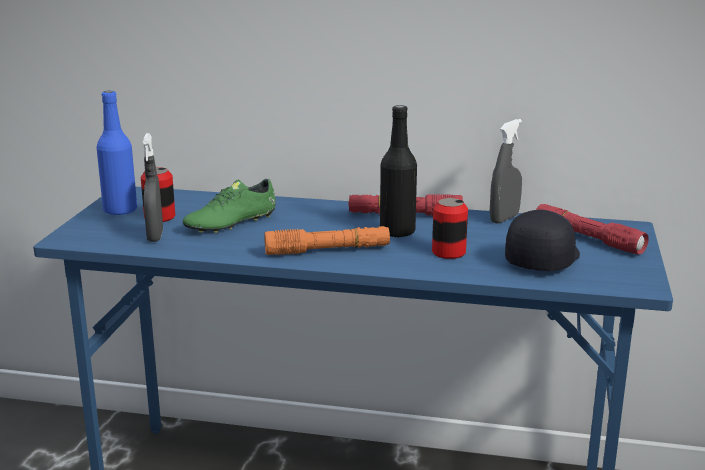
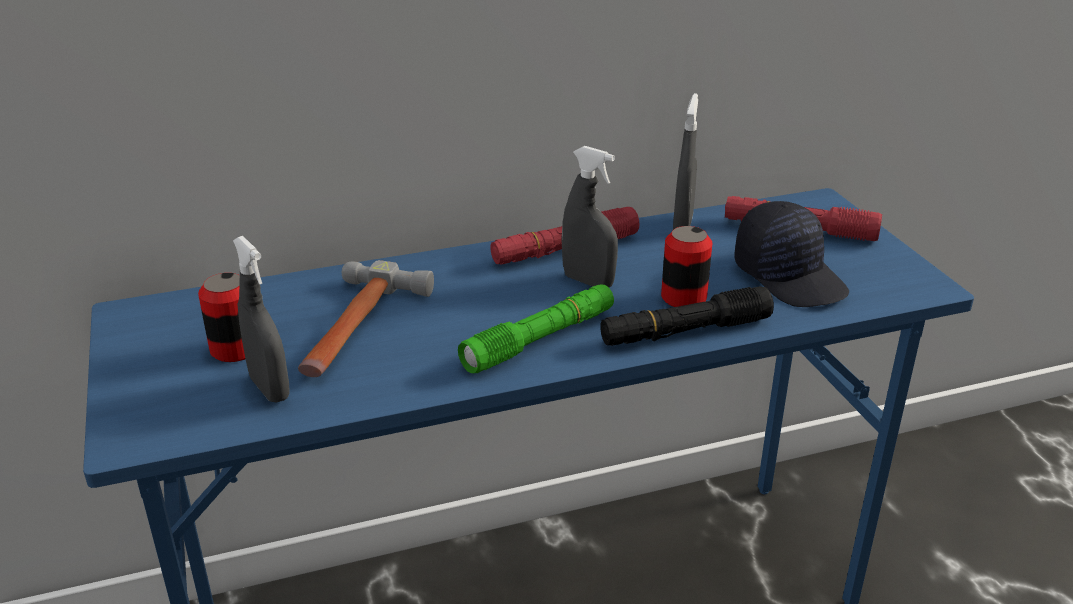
camera: 30 degrees left, 10 degrees up
blue bottle [96,91,137,216] -> none
green shoe [183,179,276,233] -> hammer [298,260,434,377]
orange flashlight [264,226,390,255] -> green flashlight [458,284,614,373]
black bottle [380,105,417,238] -> grey spray bottle [561,146,618,287]
black cap [505,210,580,272] -> black cap turned 150 degrees clockwise [734,201,849,307]
none -> black flashlight [600,286,774,346]

